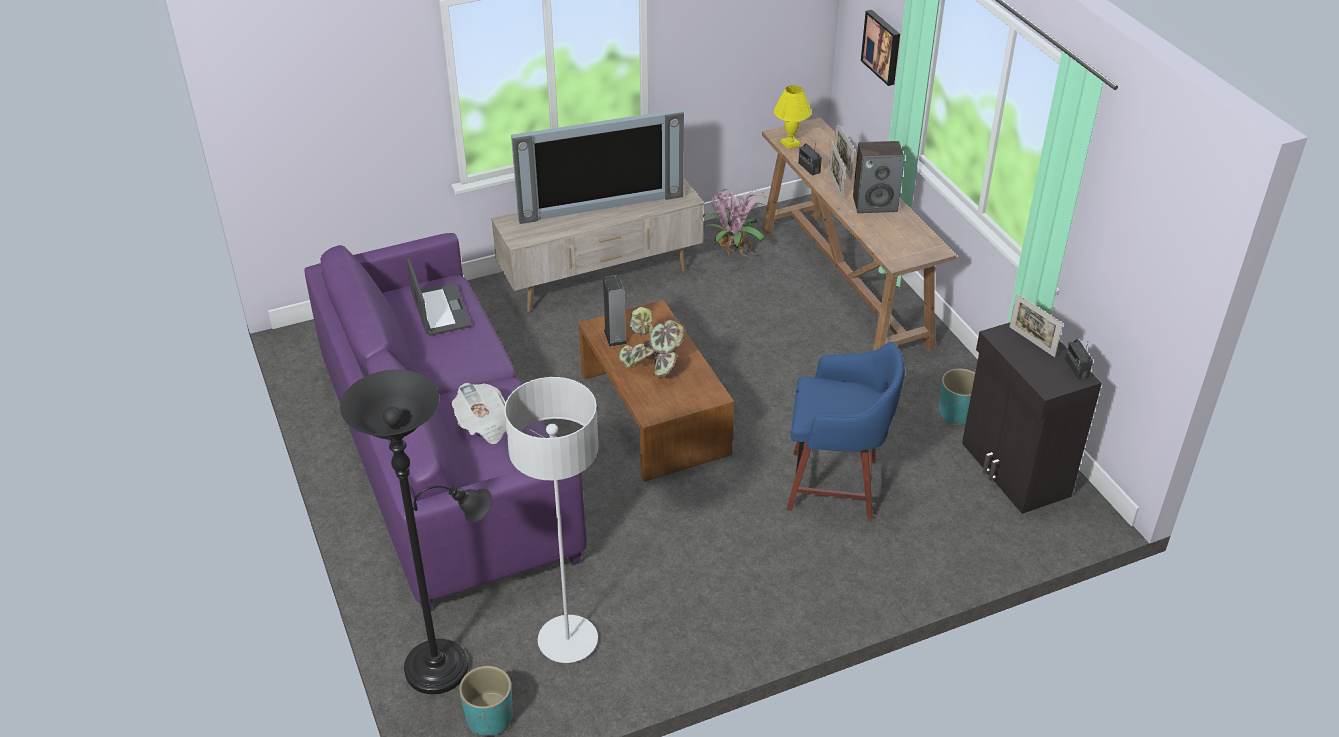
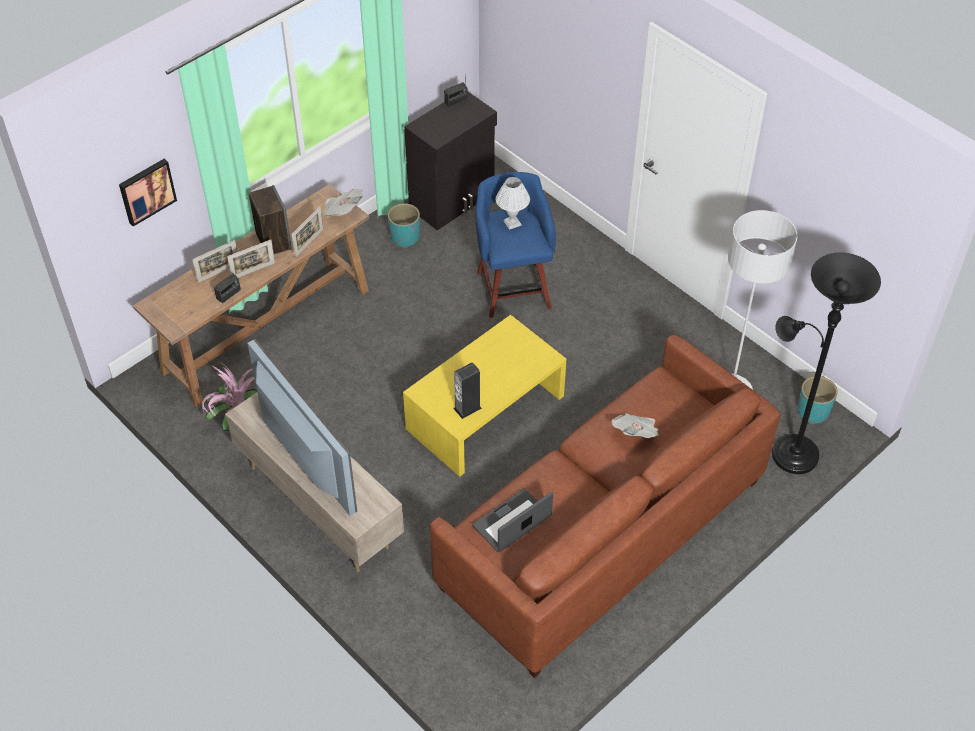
camera: 110 degrees left, 10 degrees up
purple sofa [304,233,587,611] -> brown sofa [430,335,780,678]
brown coffee table [579,300,734,482] -> yellow coffee table [403,315,566,477]
potted plant [619,307,685,377] -> none
yellow table lamp [774,85,811,149] -> none
picture frame [1009,293,1063,357] -> picture frame moved to [292,206,323,258]
none -> newspaper [322,189,363,217]
none -> white table lamp [496,177,530,230]

